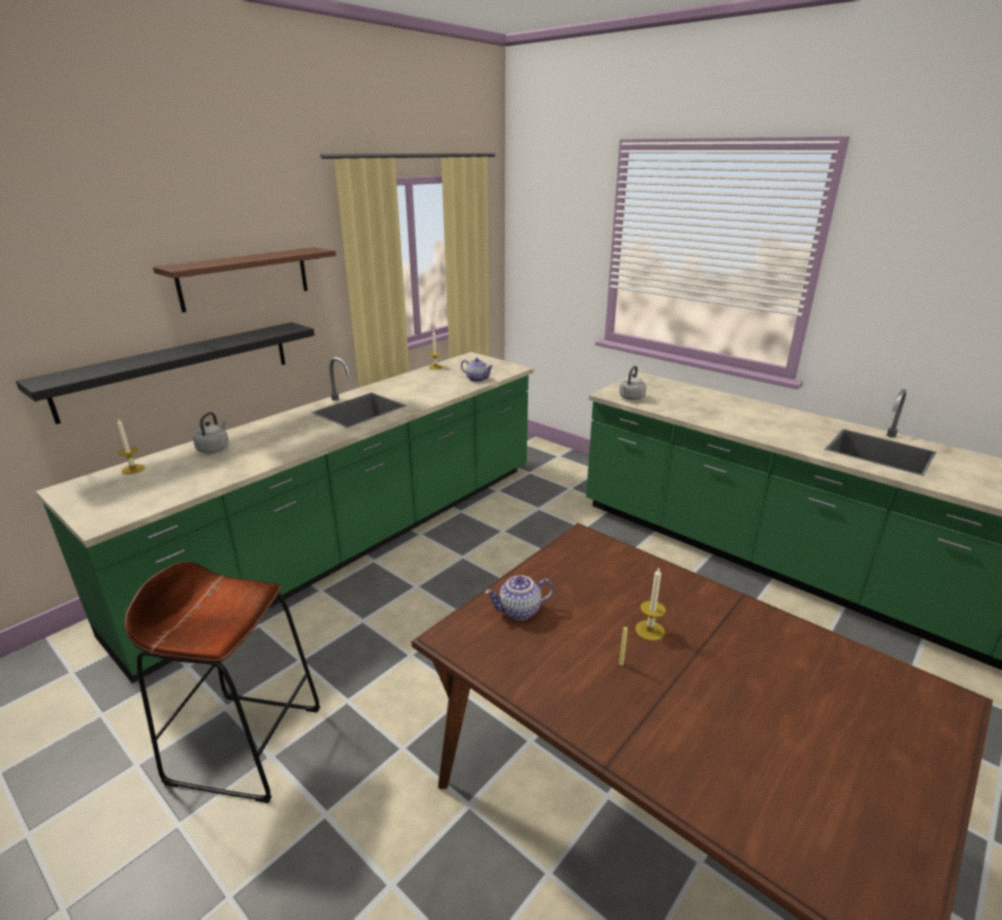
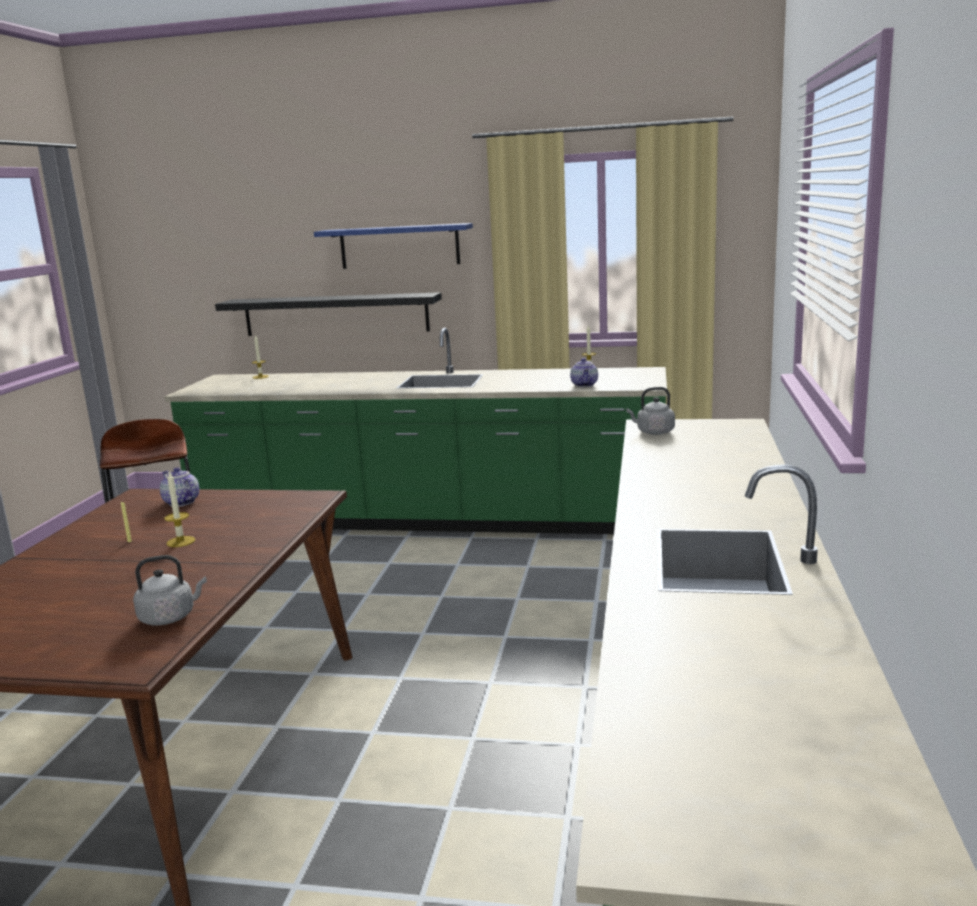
camera: 60 degrees right, 10 degrees down
brown shelf [153,247,336,313] -> blue shelf [314,223,473,269]
grey kettle [193,412,229,453] -> grey kettle moved to [133,555,207,625]

